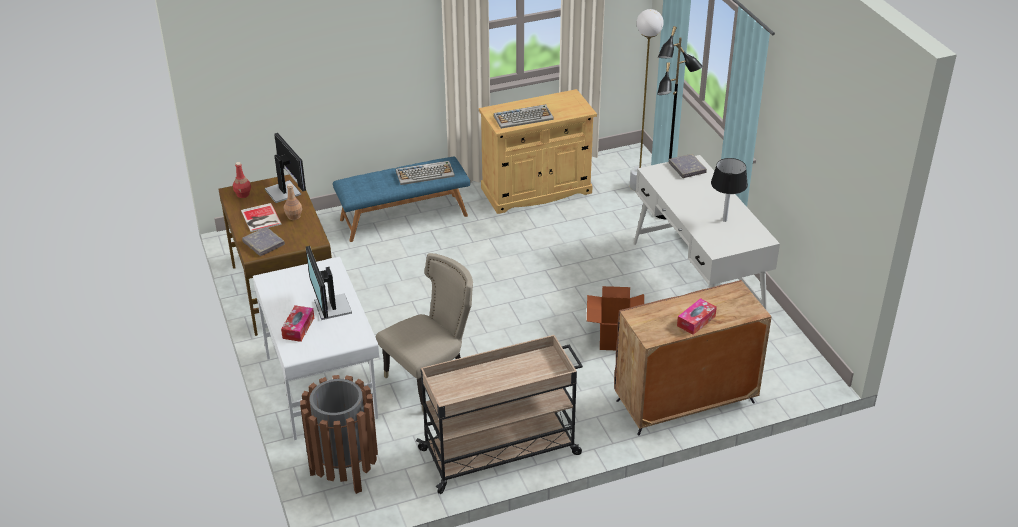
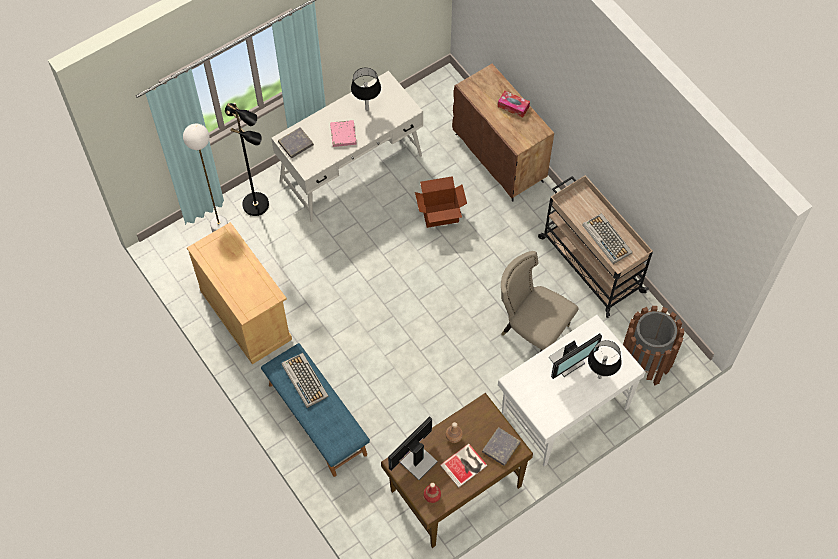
camera: 105 degrees left, 25 degrees up
tissue box [281,305,314,342] -> black table lamp [588,340,622,379]
keyboard [494,104,554,129] -> keyboard moved to [582,213,633,264]
none -> pink book [330,120,356,147]

